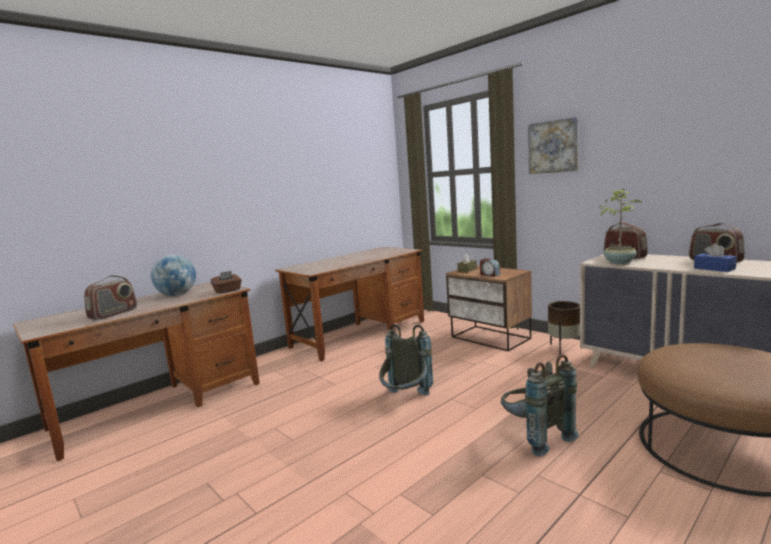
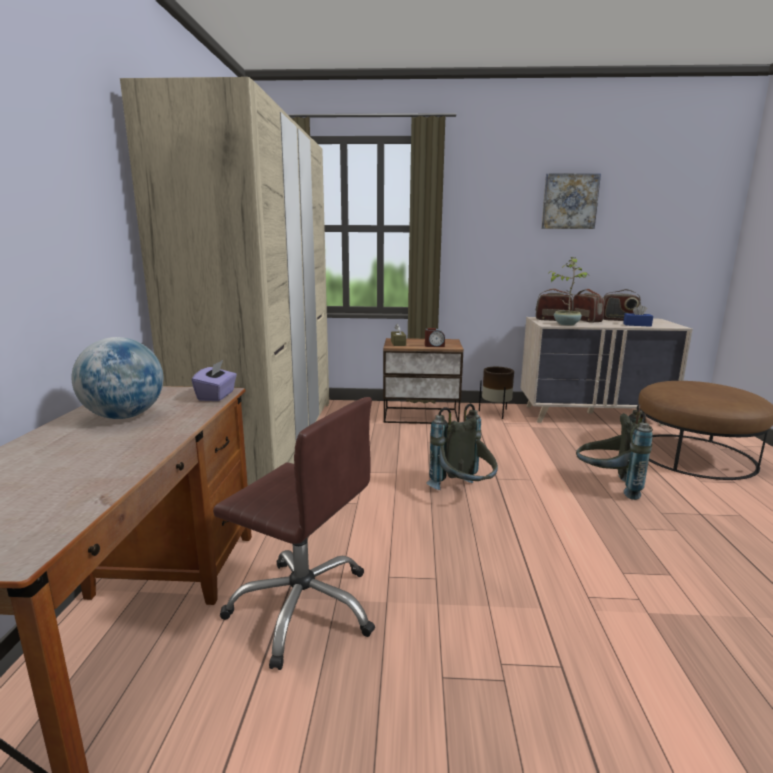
camera: 45 degrees left, 5 degrees up
radio [84,275,137,320] -> radio moved to [573,289,604,323]
brown tissue box [210,271,242,294] -> purple tissue box [191,360,237,401]
desk [275,247,424,361] -> beige wardrobe [120,77,329,485]
picture [528,117,579,174] -> picture moved to [541,173,601,229]
none -> brown office chair [213,397,375,670]

